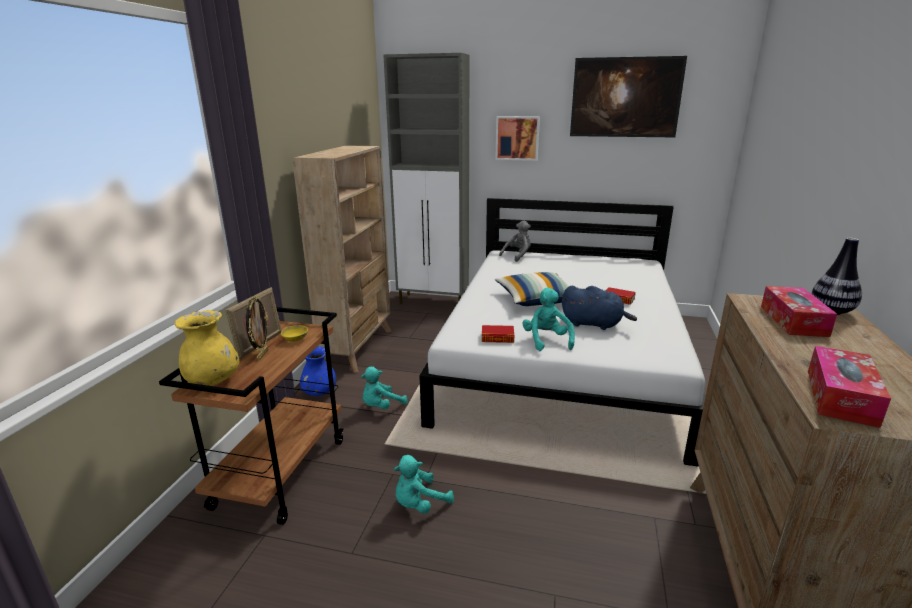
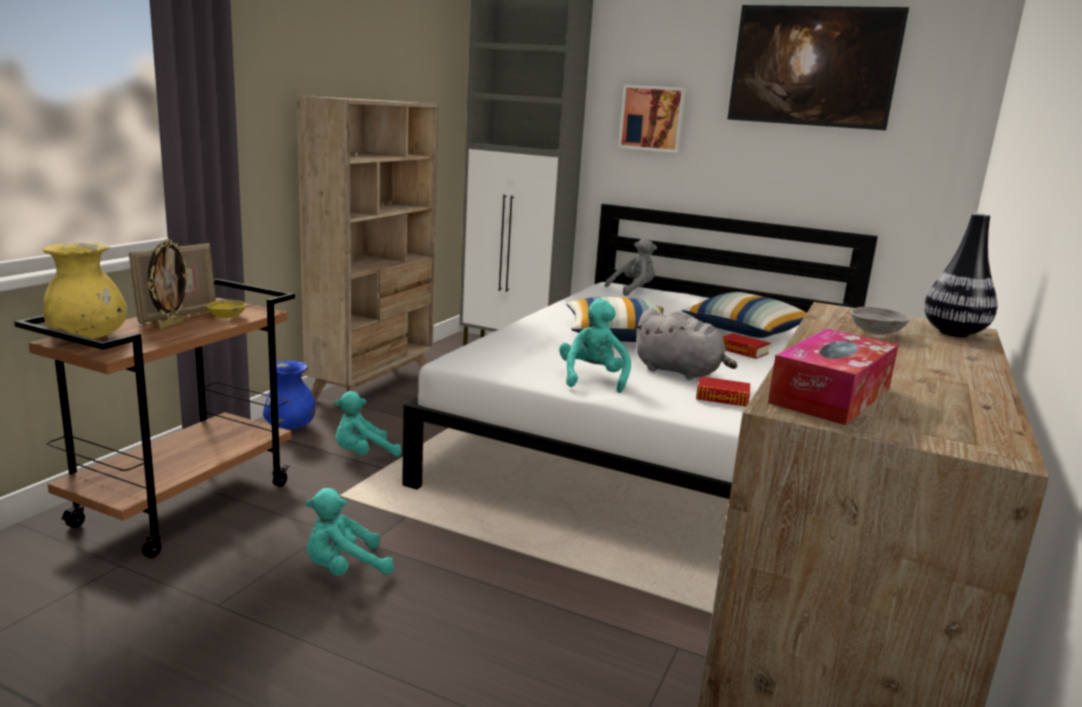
camera: 10 degrees right, 5 degrees down
book [482,325,514,343] -> book moved to [696,376,750,407]
blue plush toy [562,285,637,330] -> grey plush toy [633,308,737,379]
tissue box [761,286,837,337] -> grey bowl [850,307,909,335]
none -> pillow [682,292,807,338]

